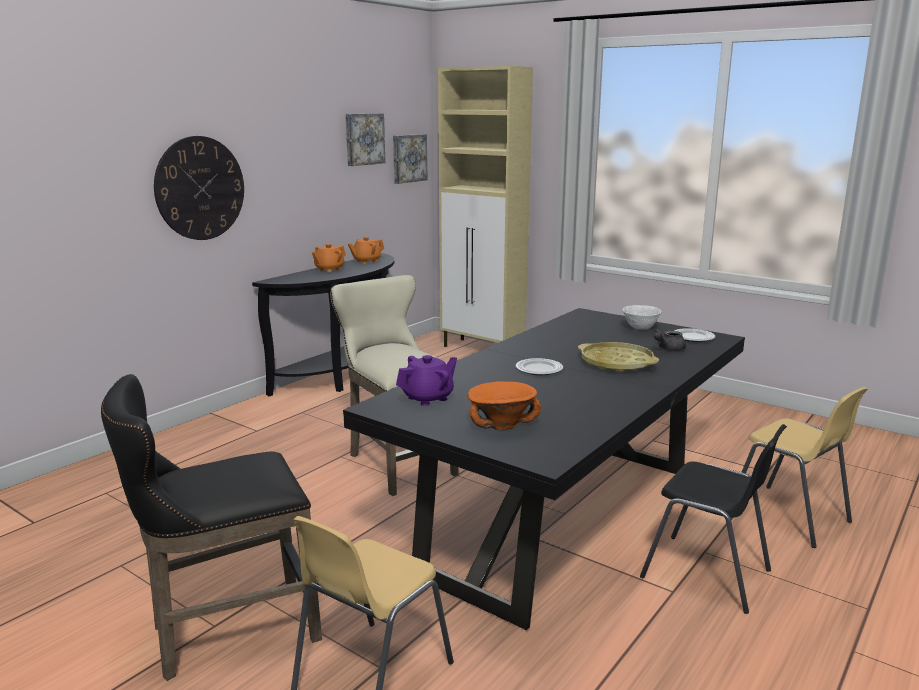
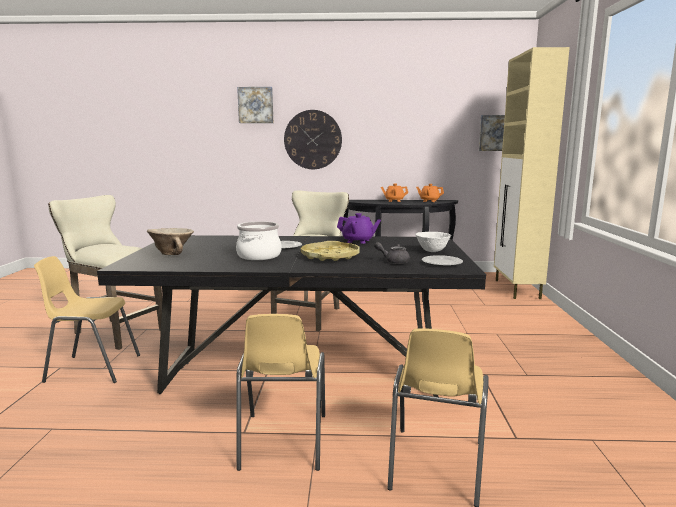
camera: 55 degrees right, 5 degrees down
black stool [101,374,322,681] -> beige stool [48,195,162,350]
picture [345,113,385,166] -> picture moved to [237,87,273,123]
purple teapot [396,355,457,406] -> purple teapot moved to [337,213,381,244]
orange bowl [467,381,541,430] -> beige bowl [147,228,194,255]
black chair [640,424,787,614] -> yellow chair [236,314,325,471]
none -> cooking pot [236,221,282,260]

